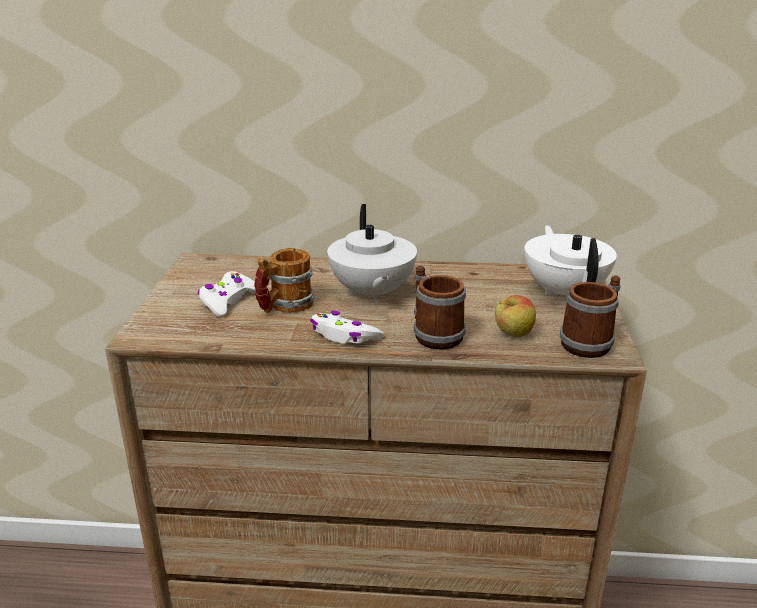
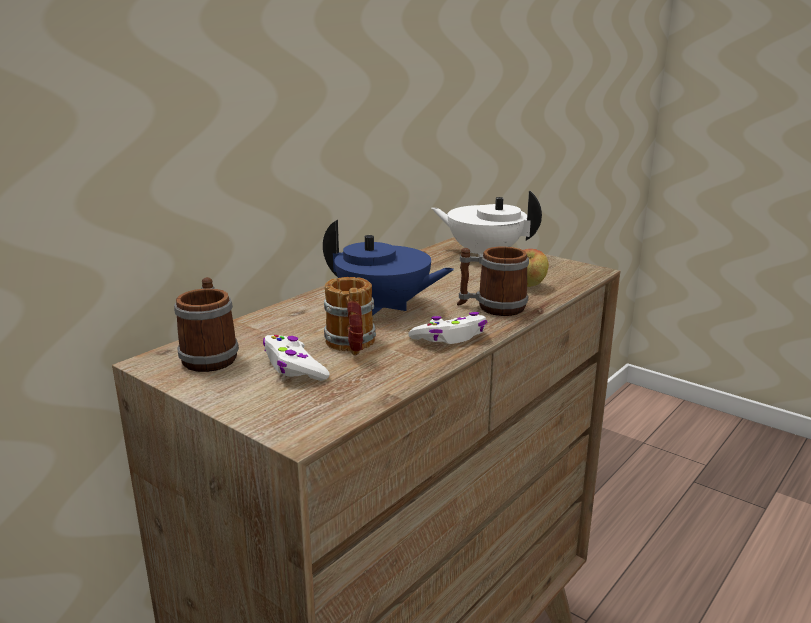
camera: 55 degrees left, 5 degrees down
white teapot [327,204,417,303] -> blue teapot [323,220,454,316]
mug [560,275,621,358] -> mug moved to [174,277,239,372]

